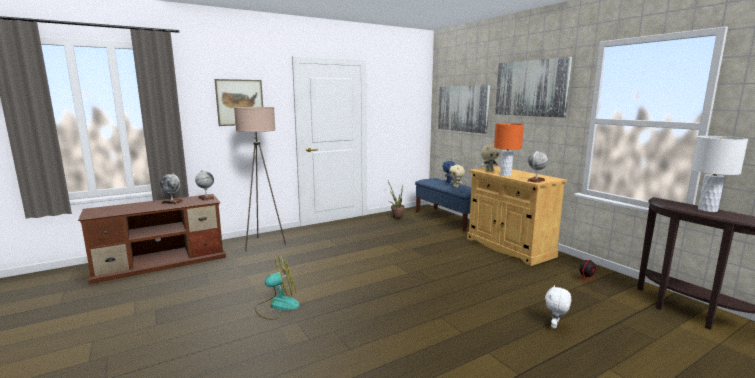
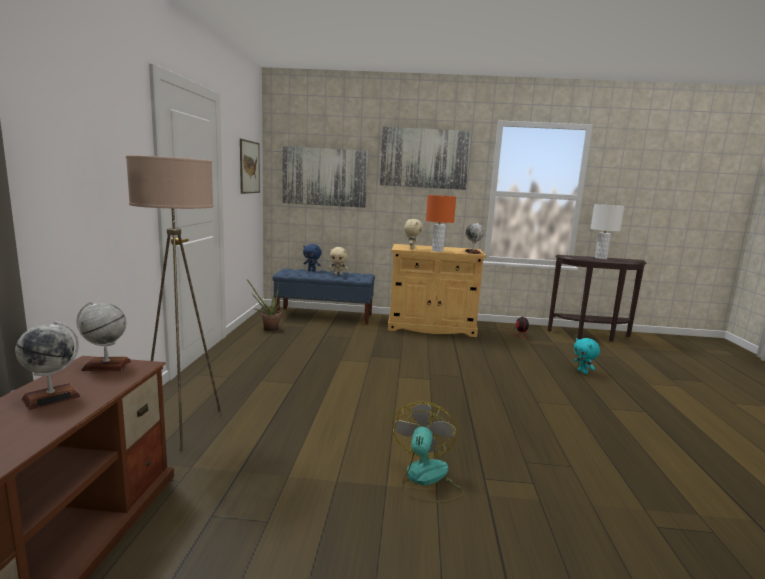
camera: 55 degrees left, 0 degrees up
picture [215,79,263,126] -> picture moved to [240,139,260,194]
white plush toy [545,285,571,329] -> turquoise plush toy [574,338,600,374]

